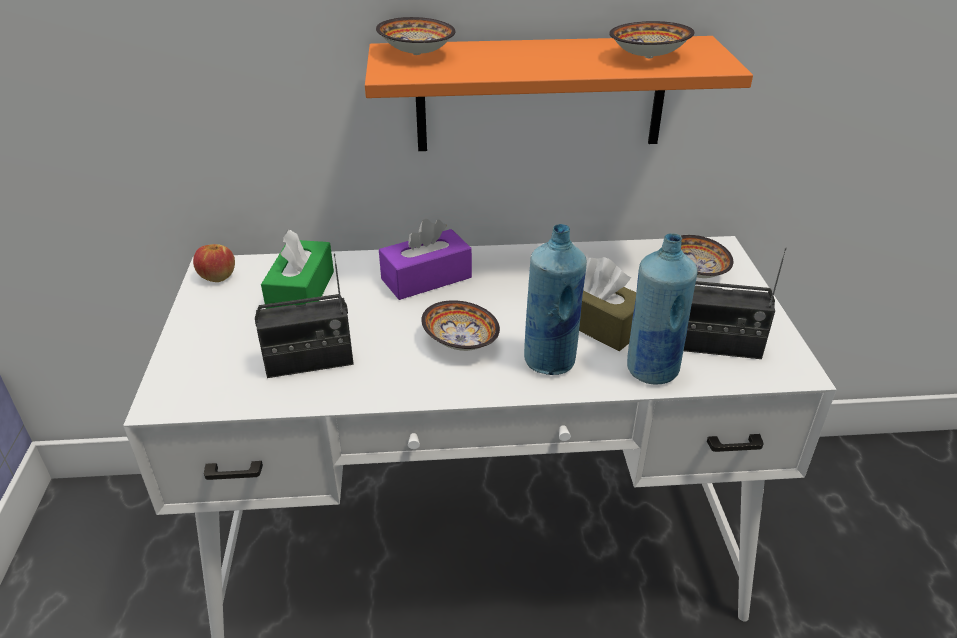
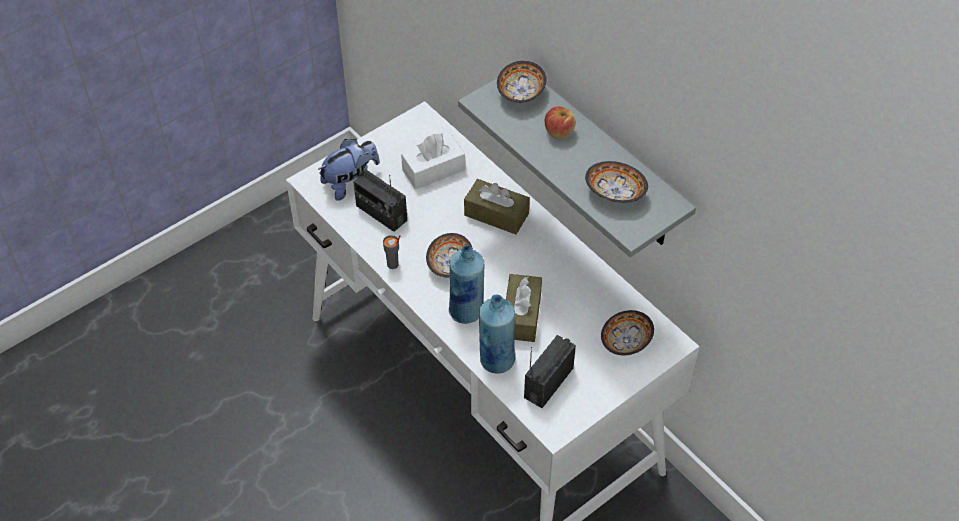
camera: 55 degrees right, 15 degrees up
apple [193,244,235,282] -> apple moved to [545,106,576,139]
green tissue box [261,229,334,309] -> white tissue box [401,134,465,189]
orange shelf [365,36,753,151] -> grey shelf [458,78,696,257]
purple tissue box [379,219,472,300] -> brown tissue box [464,179,530,234]
radio [684,248,786,359] -> radio turned 60 degrees clockwise [524,335,576,408]
none -> plush toy [318,139,379,201]
none -> grey cup [383,235,400,269]

